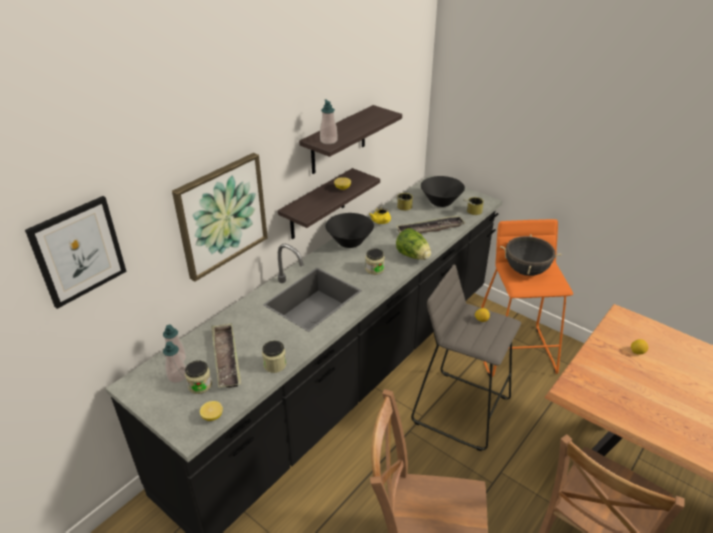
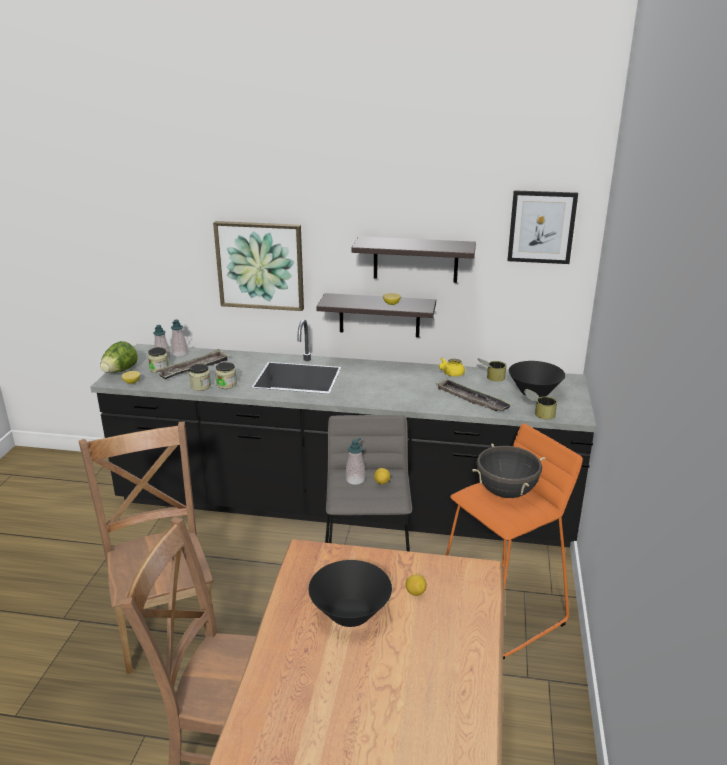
camera: 60 degrees right, 10 degrees down
picture [25,196,127,309] -> picture moved to [508,190,578,264]
soap dispenser [320,99,338,144] -> soap dispenser moved to [346,438,365,485]
black bowl [326,213,374,248] -> black bowl moved to [309,560,392,627]
jar [365,249,385,275] -> jar moved to [215,362,237,389]
lettuce [396,228,431,260] -> lettuce moved to [100,341,138,373]

